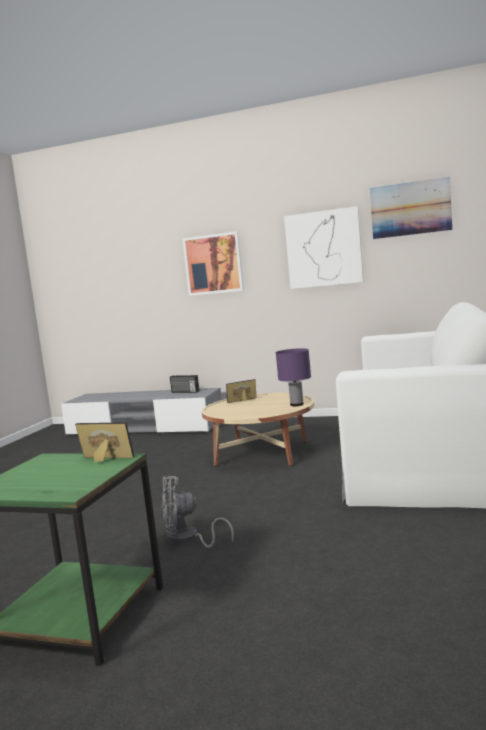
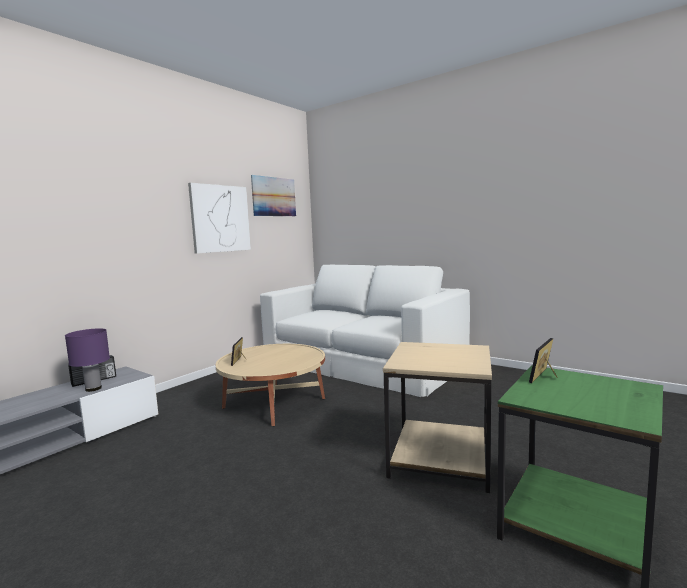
camera: 70 degrees left, 0 degrees up
grey fan [161,476,234,548] -> beige side table [383,342,492,493]
picture [182,231,244,296] -> none
purple table lamp [276,348,311,406] -> purple table lamp moved to [65,328,110,392]

